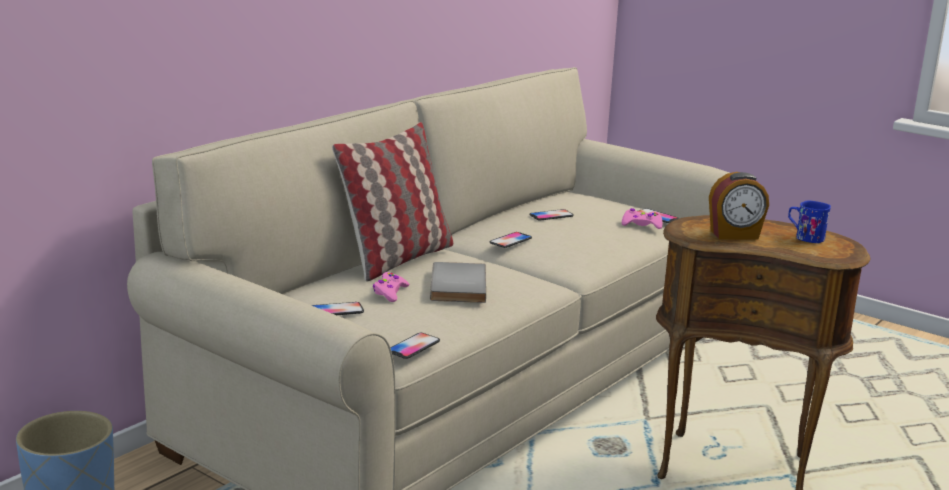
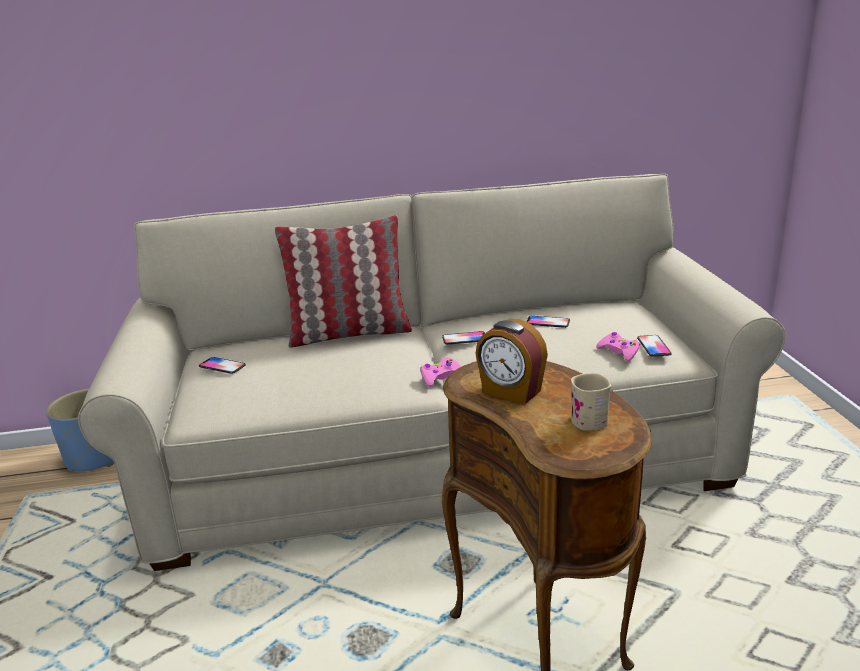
camera: 45 degrees right, 5 degrees up
pink game controller [373,272,409,302] -> pink game controller moved to [420,358,461,387]
phone [390,333,440,359] -> none
grey book [430,262,486,303] -> none
blue mug [788,201,831,243] -> beige mug [571,373,611,431]

